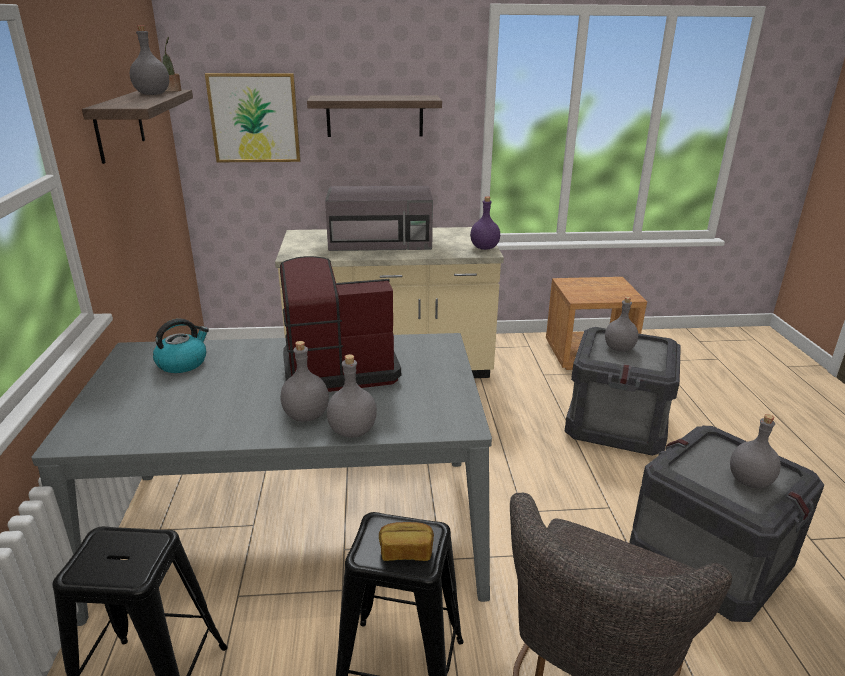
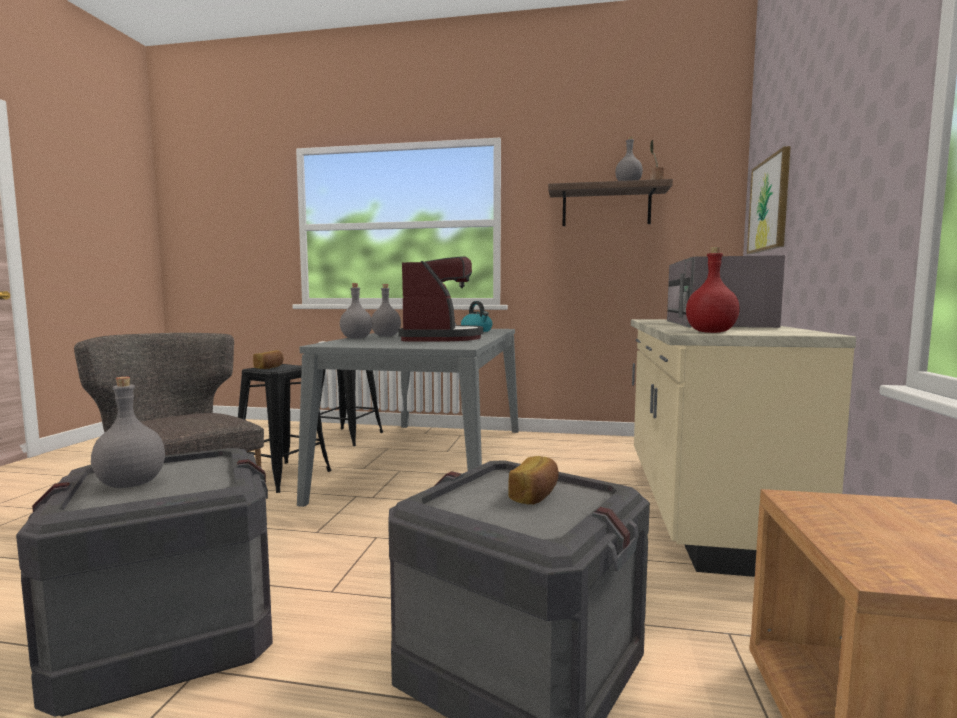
camera: 105 degrees right, 20 degrees down
shelf [307,96,442,137] -> none
purple bottle [470,197,500,250] -> red bottle [686,246,740,333]
grey bottle [605,297,638,352] -> bread [508,456,559,504]

